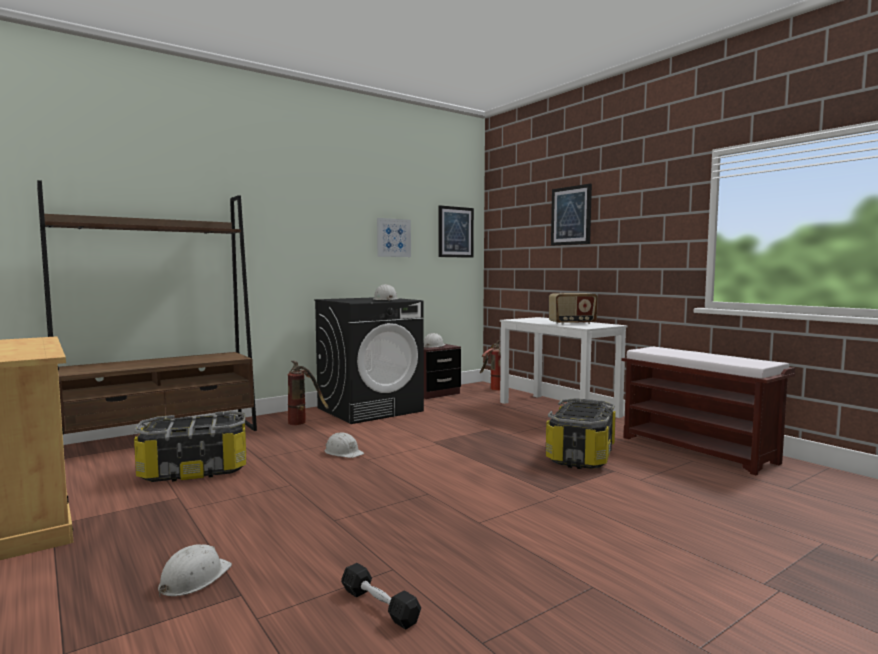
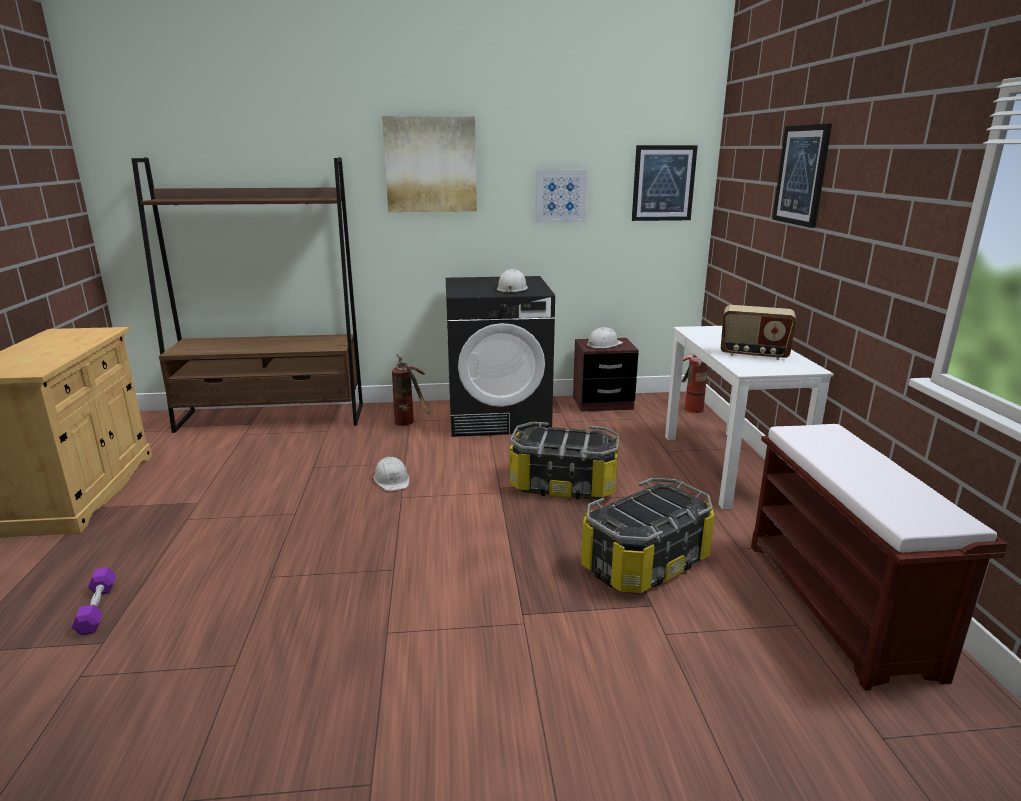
camera: 30 degrees right, 15 degrees up
storage box [134,411,246,482] -> storage box moved to [509,422,619,499]
white hard hat [158,545,232,597] -> purple dumbbell [72,567,116,636]
black dumbbell [341,563,421,630] -> none
none -> picture [382,116,477,212]

